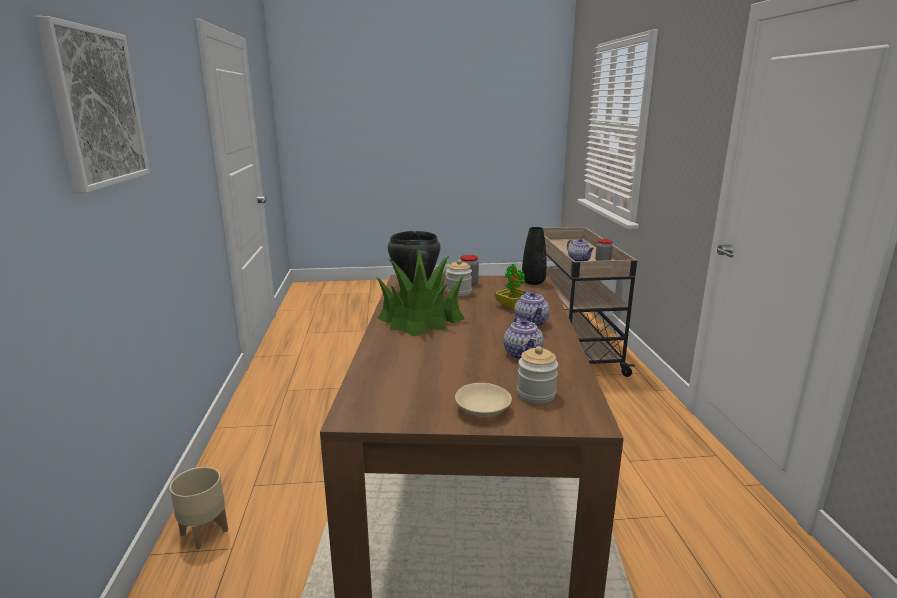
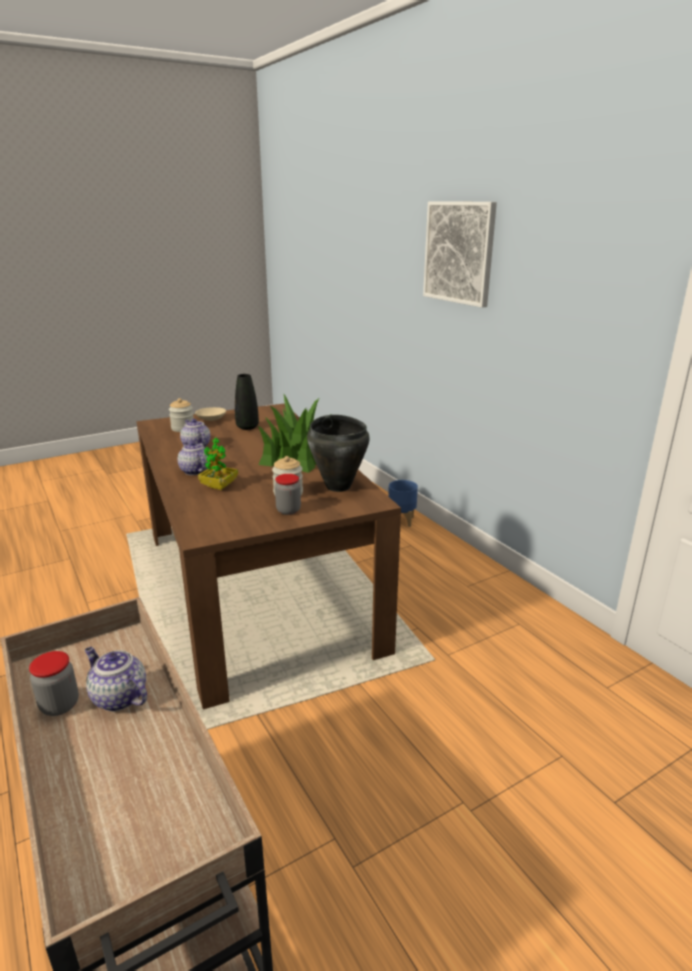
camera: 155 degrees right, 5 degrees up
beige planter [170,467,228,549] -> blue planter [388,480,418,527]
black vase [522,227,546,285] -> black vase moved to [235,374,259,430]

